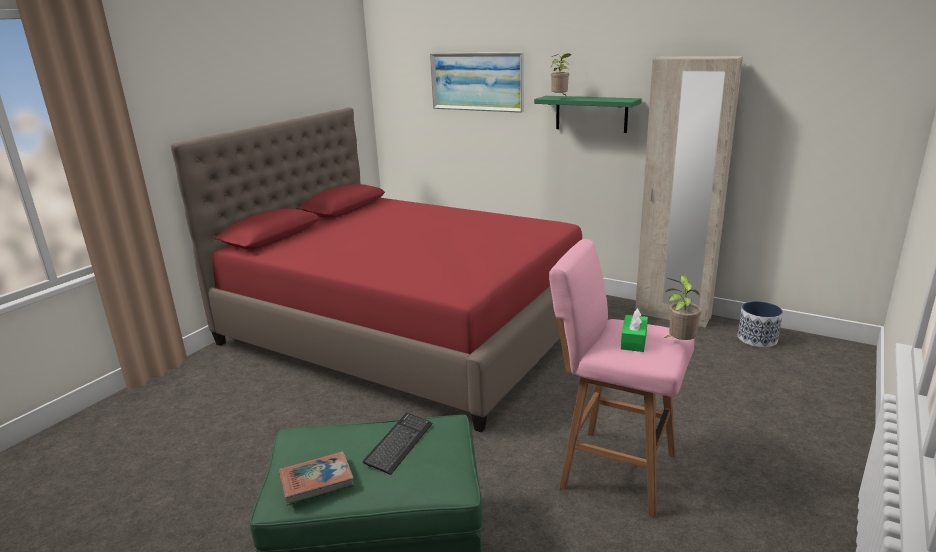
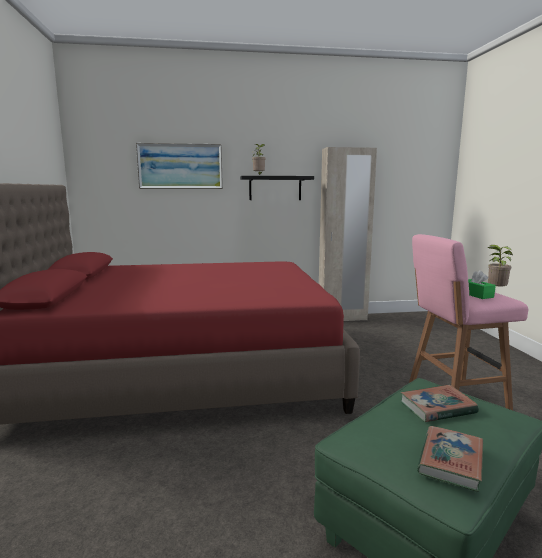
camera: 40 degrees left, 10 degrees down
keyboard [363,413,433,475] -> book [400,385,479,422]
green shelf [534,96,642,133] -> black shelf [240,176,314,200]
planter [738,301,783,347] -> none

